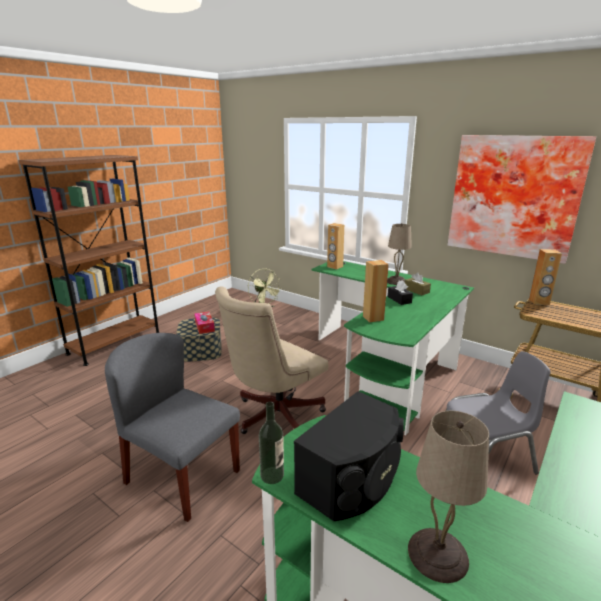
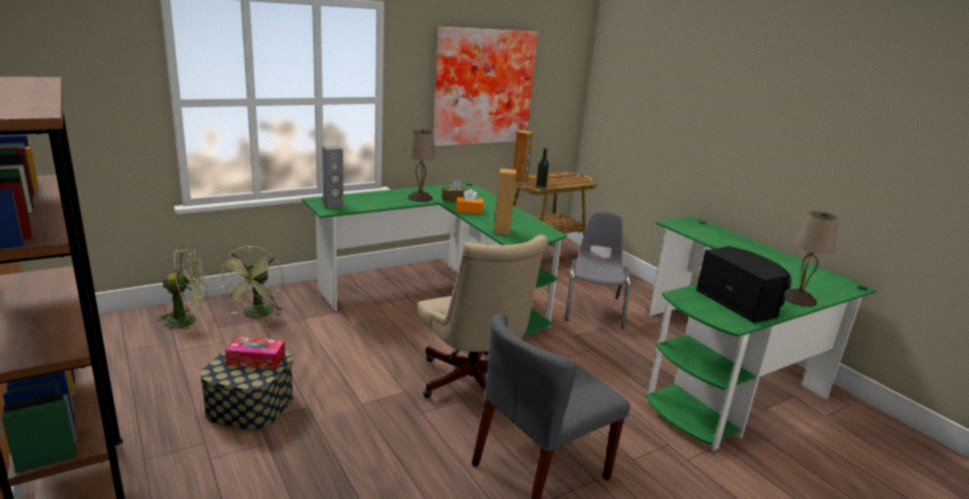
camera: 70 degrees left, 0 degrees up
bottle [259,401,284,484] -> bottle moved to [536,148,549,189]
brown speaker [327,223,344,269] -> grey speaker [322,145,343,208]
black tissue box [388,280,413,305] -> orange tissue box [456,189,483,214]
none -> green fan [219,246,283,317]

